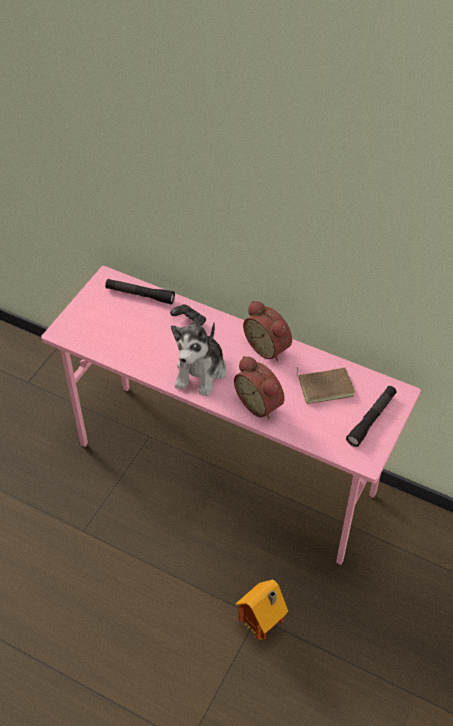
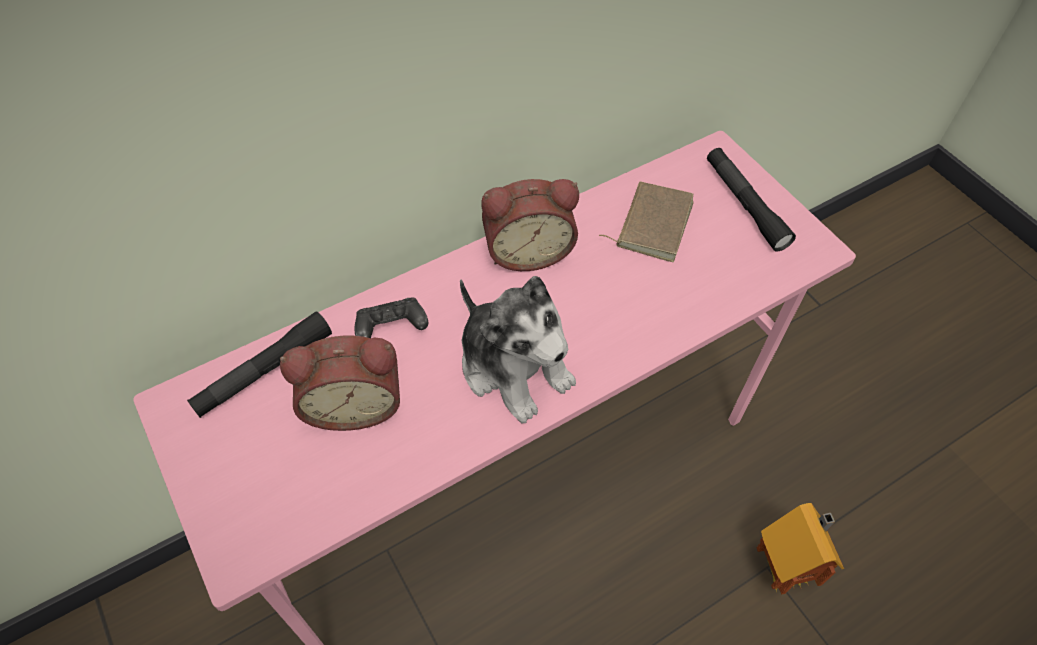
camera: 60 degrees left, 5 degrees up
alarm clock [234,356,285,419] -> alarm clock moved to [280,336,400,431]

